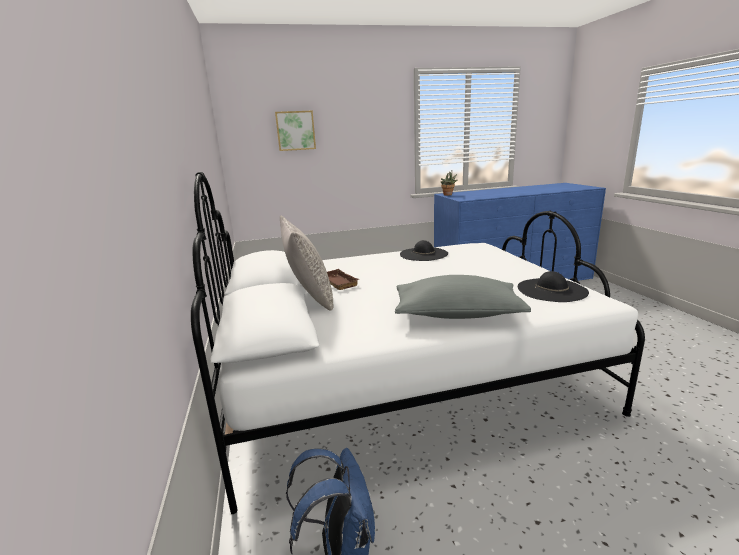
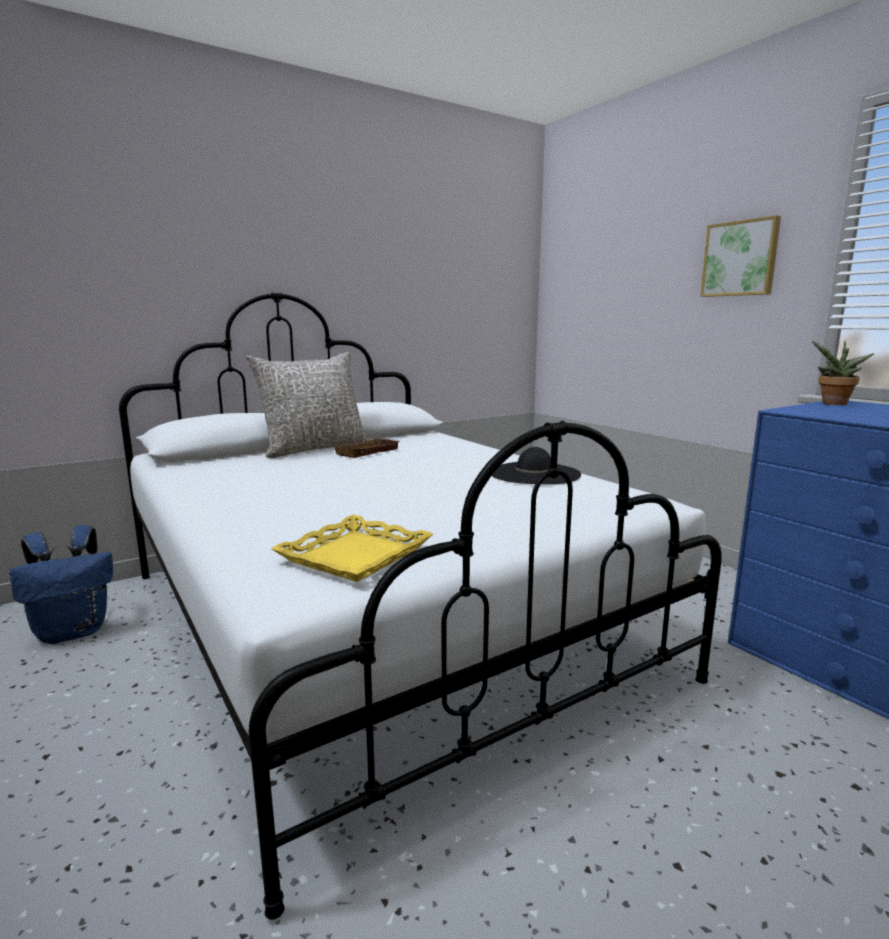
camera: 70 degrees right, 5 degrees down
picture [275,110,316,151] -> picture moved to [700,215,781,297]
grey pillow [395,275,531,319] -> none
black hat [518,271,589,302] -> yellow tray [271,514,433,582]

